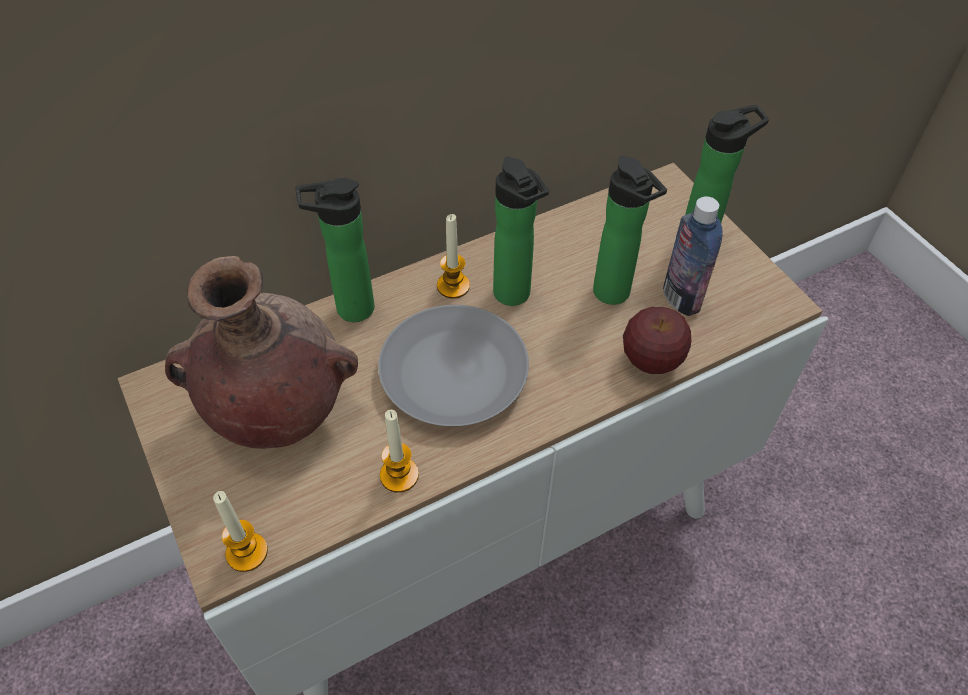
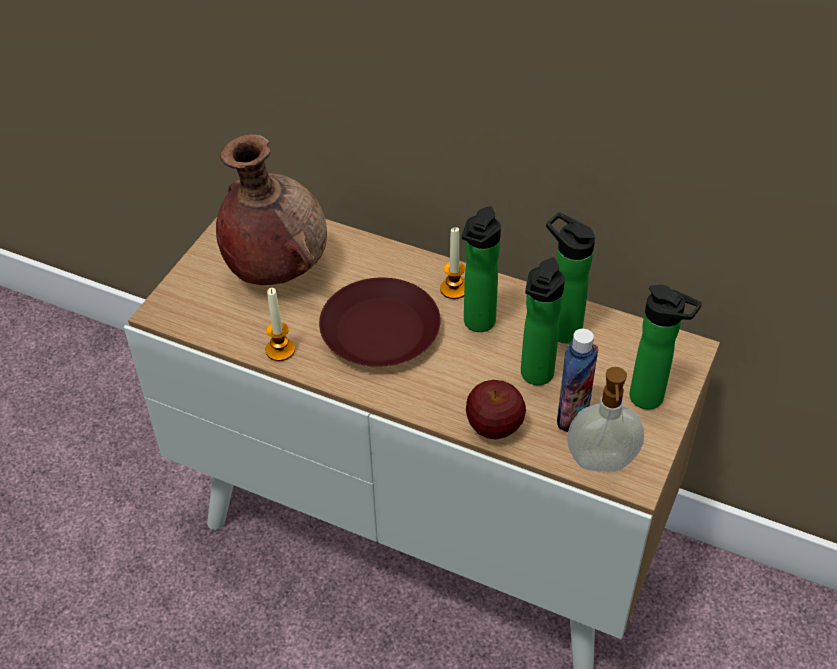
camera: 55 degrees right, 5 degrees down
candle [213,491,268,572] -> none
bottle [296,178,374,322] -> bottle moved to [546,212,595,343]
grey plate [378,305,529,426] -> brown plate [319,278,440,367]
none -> soap dispenser [567,367,644,472]

